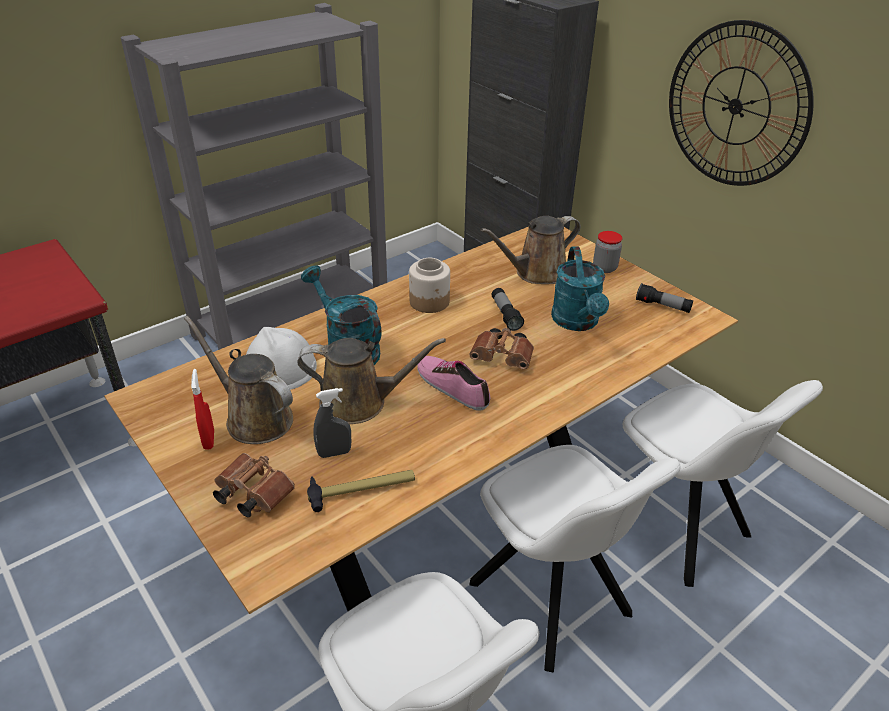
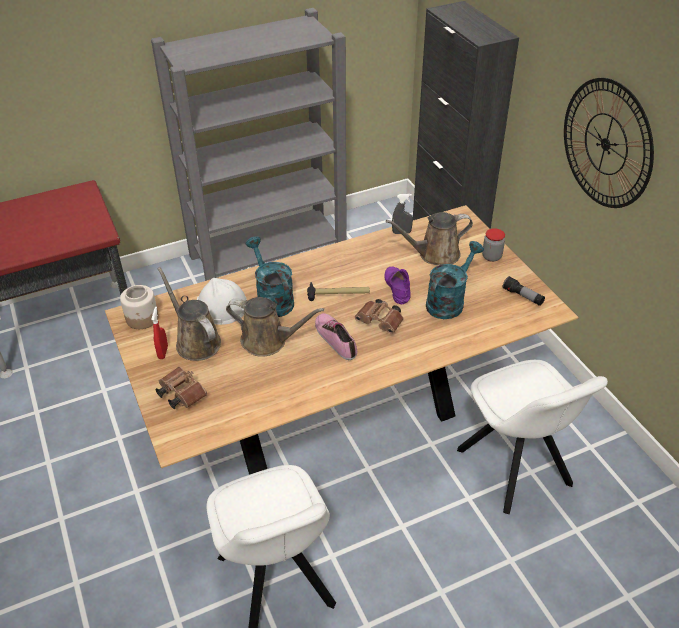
camera: 15 degrees right, 5 degrees up
hammer [307,470,415,512] -> hammer moved to [307,282,370,301]
grey spray bottle [313,388,351,458] -> grey spray bottle moved to [392,194,413,234]
jar [409,258,450,313] -> jar moved to [120,285,159,329]
white chair [469,445,681,672] -> none
flashlight [491,288,524,331] -> purple shoe [384,267,411,304]
turquoise watering can [551,246,609,331] -> turquoise watering can turned 150 degrees counterclockwise [426,241,484,319]

